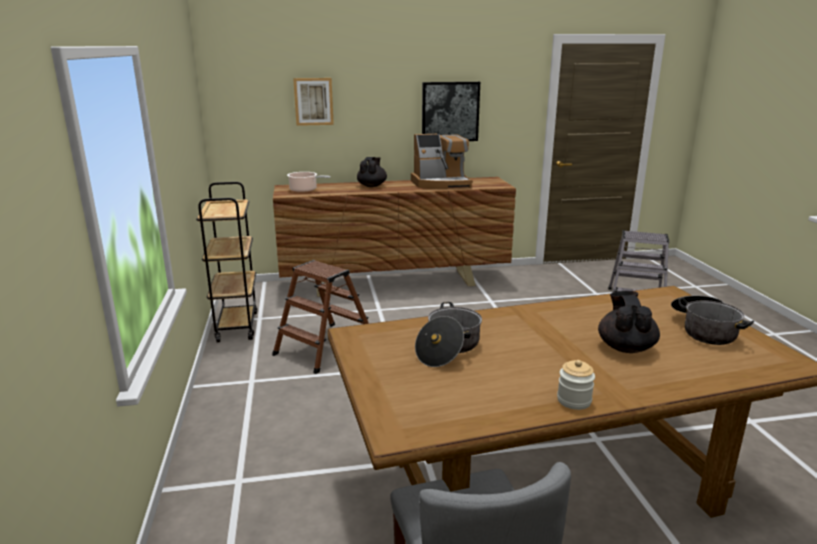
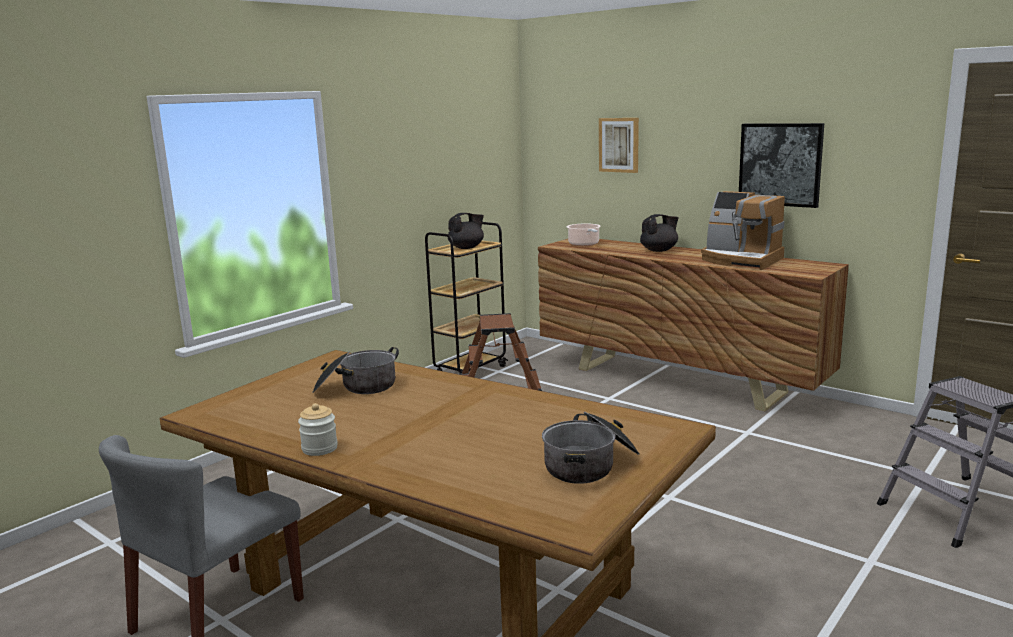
camera: 50 degrees right, 5 degrees down
black teapot [598,291,660,353] -> black teapot moved to [448,213,484,249]

